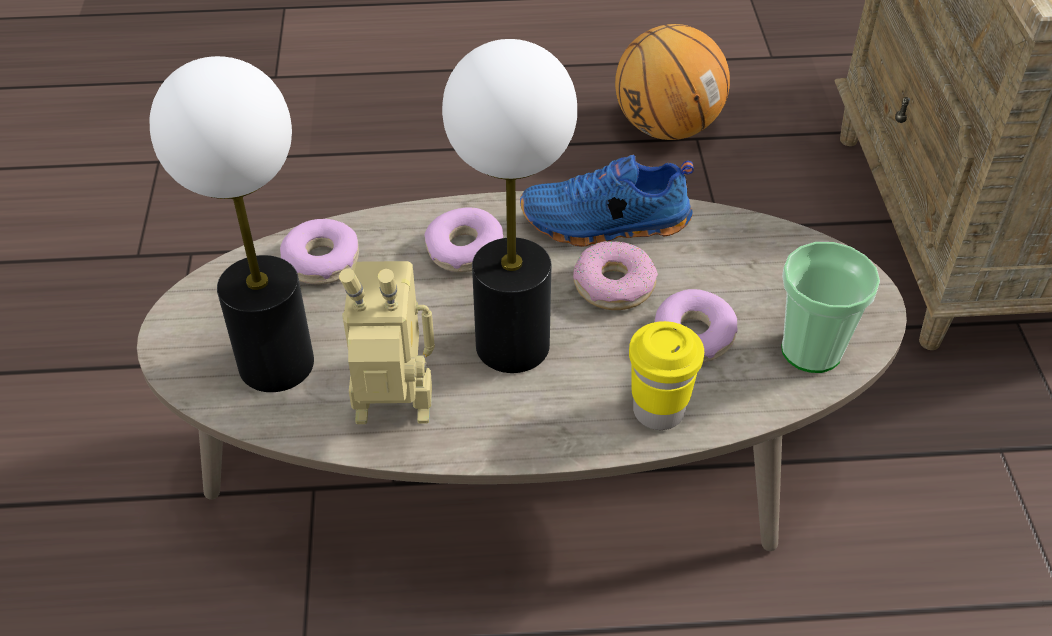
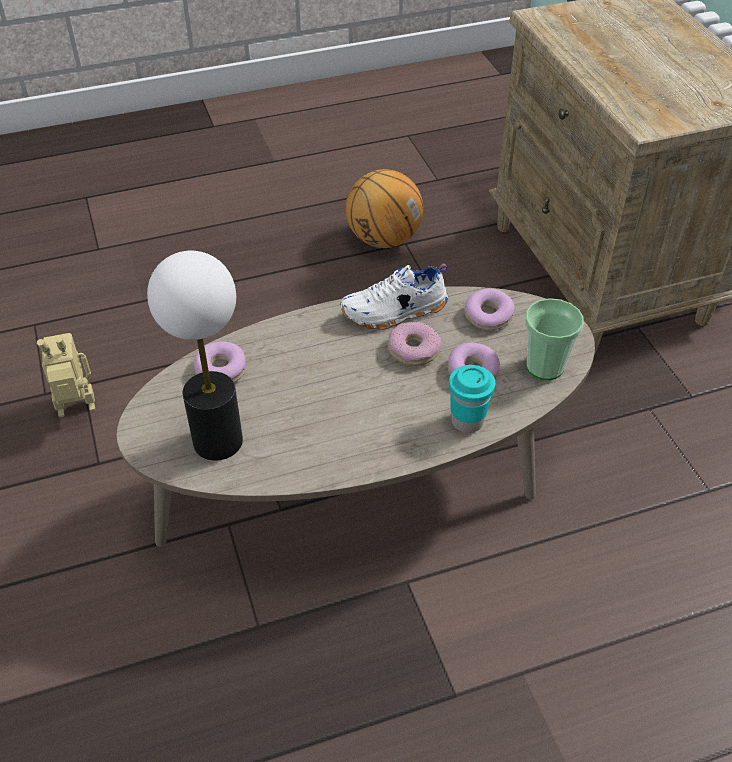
camera: 15 degrees left, 0 degrees up
toy robot [339,261,435,424] -> toy robot moved to [37,333,95,418]
donut [425,207,503,272] -> donut moved to [464,288,515,330]
table lamp [442,39,577,373] -> none
blue shoe [520,155,694,247] -> white shoe [340,263,448,330]
yellow cup [629,321,704,430] -> turquoise cup [449,365,495,433]

